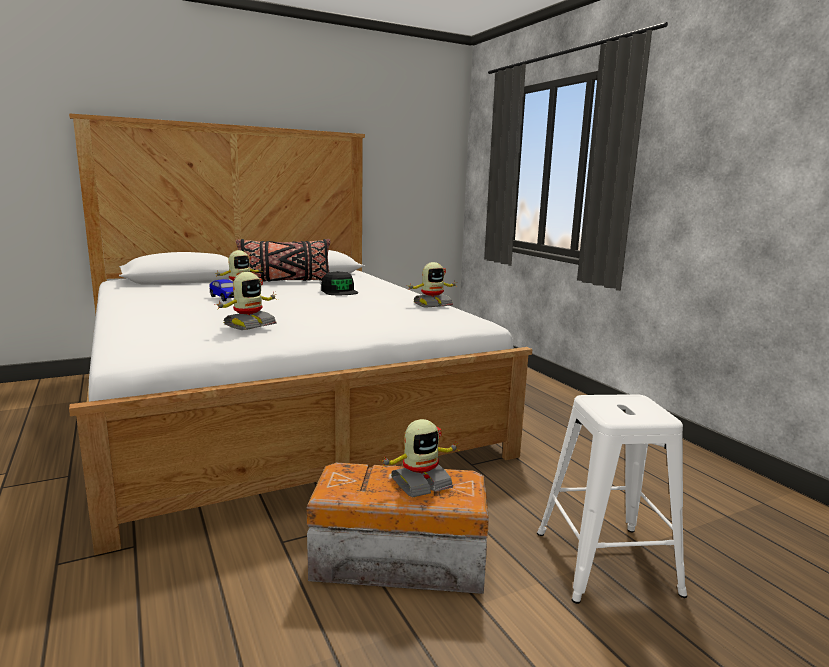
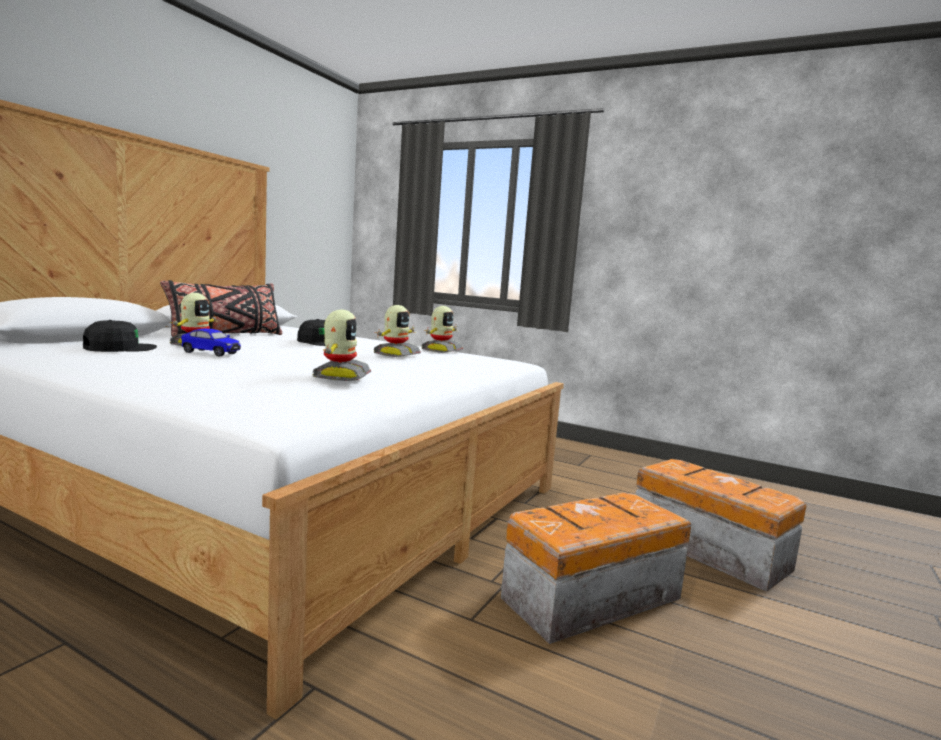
camera: 35 degrees left, 5 degrees down
toy robot [379,419,460,498] -> toy robot moved to [373,305,421,357]
white stool [537,394,687,604] -> storage box [635,459,806,592]
none -> black cap [83,320,157,352]

